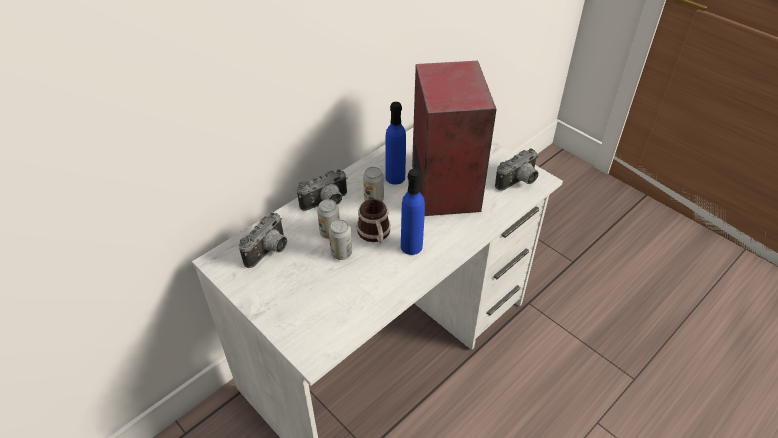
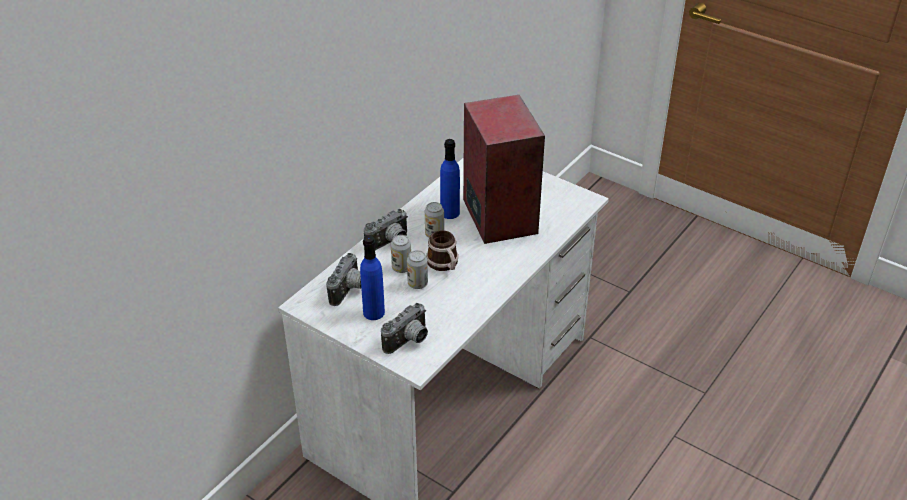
camera: 10 degrees left, 5 degrees down
blue bottle [401,169,425,255] -> blue bottle moved to [360,235,385,320]
camera [495,148,538,191] -> camera moved to [381,303,428,354]

